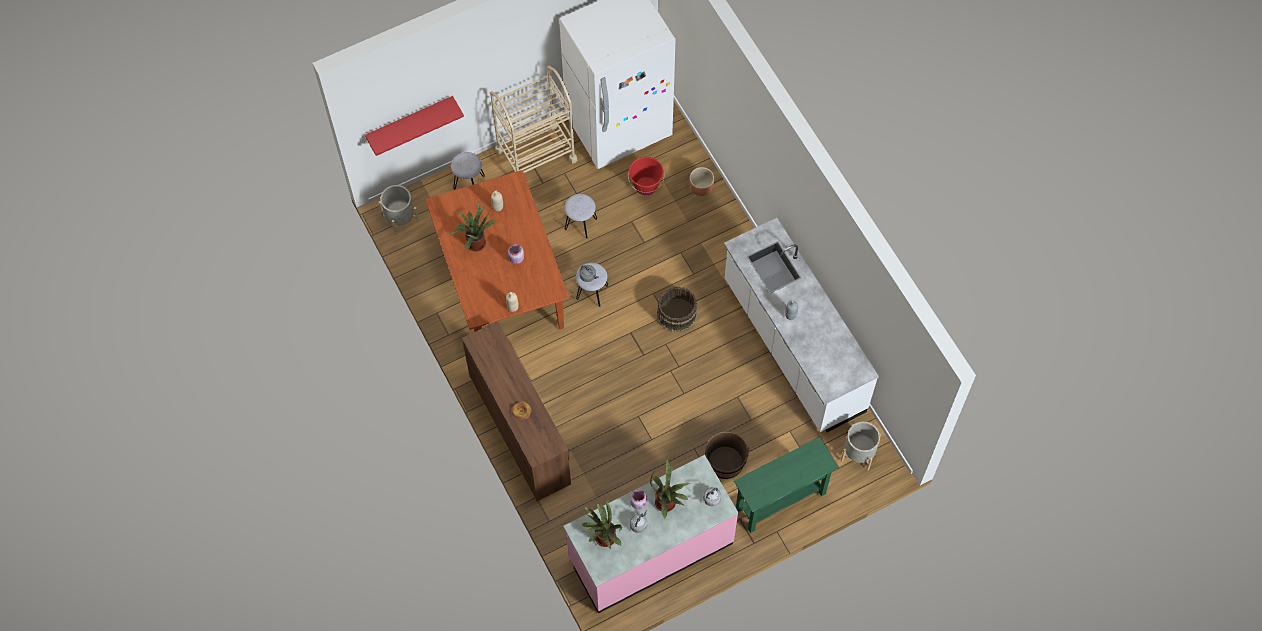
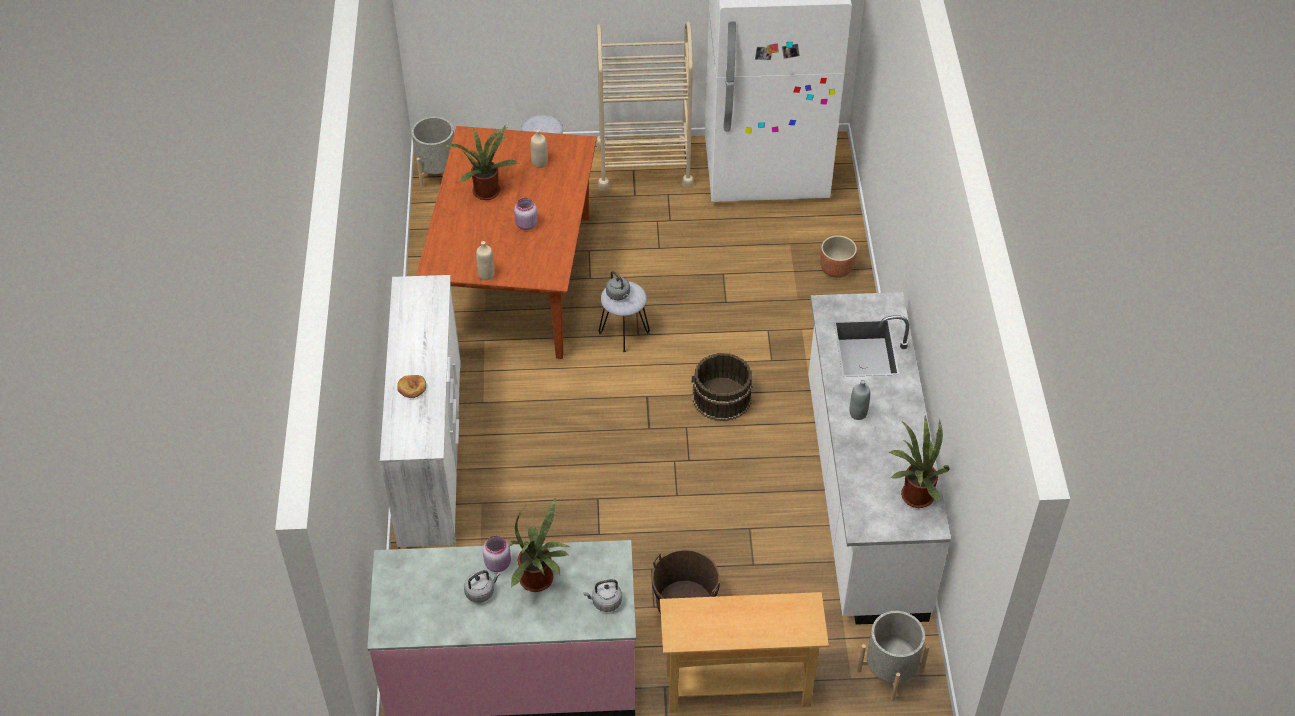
camera: 25 degrees right, 15 degrees down
red shelf [365,96,464,156] -> none
brown dresser [462,321,571,501] -> white dresser [380,275,461,548]
grey stool [564,194,597,239] -> none
potted plant [581,500,622,549] -> potted plant moved to [888,414,950,508]
red bucket [628,157,664,195] -> none
green console table [734,437,839,533] -> beige console table [660,592,829,713]

